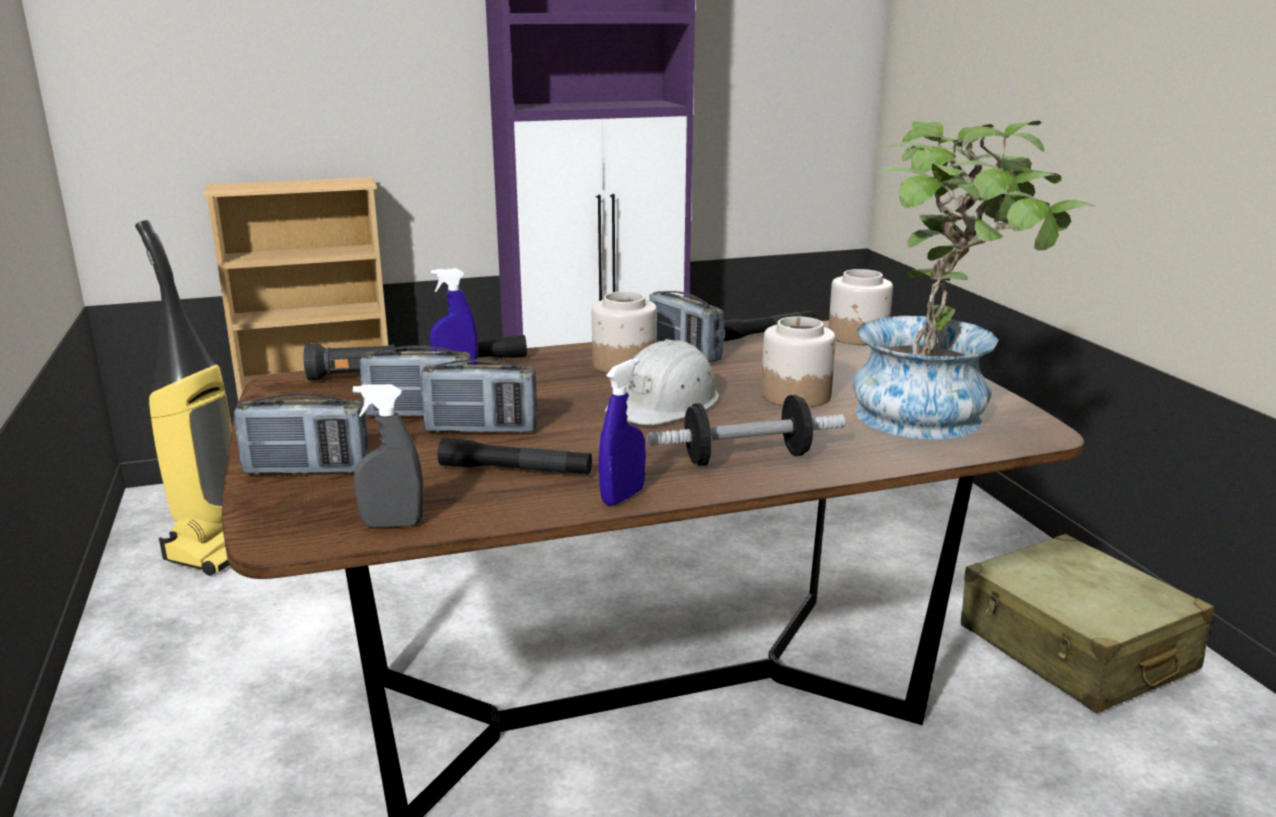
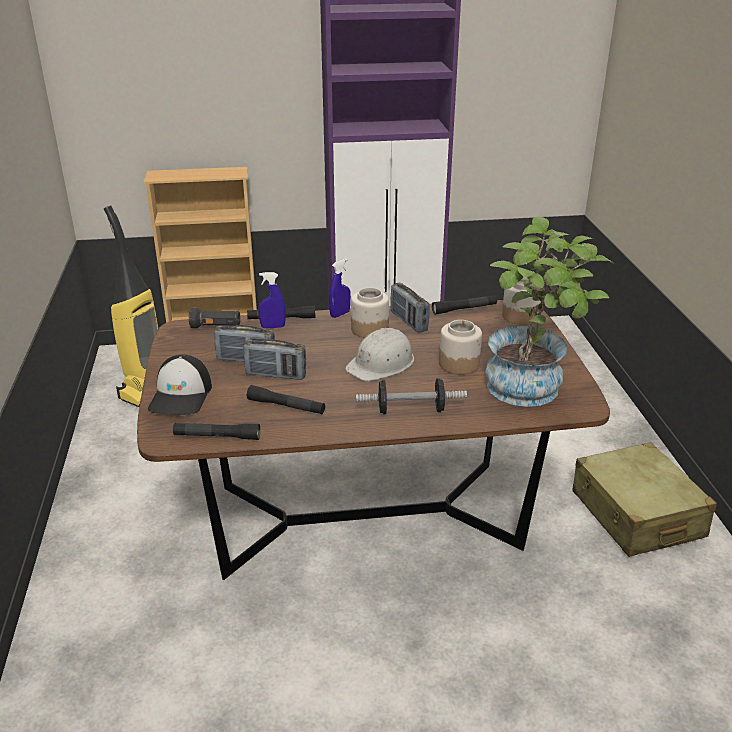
camera: 10 degrees right, 10 degrees up
radio [234,393,369,475] -> cap [148,355,212,415]
grey spray bottle [353,384,424,527] -> black flashlight [173,423,260,440]
blue spray bottle [599,358,646,506] -> blue spray bottle moved to [329,258,351,318]

